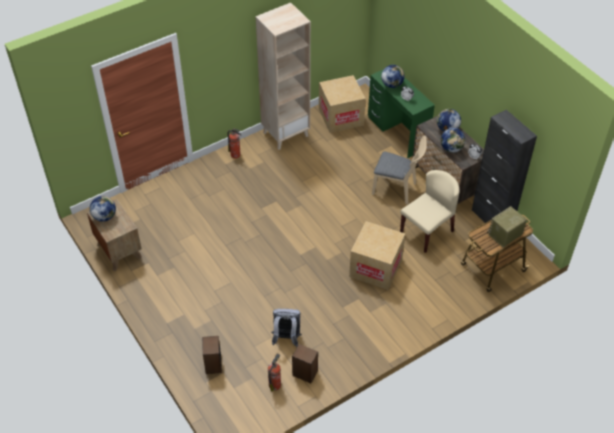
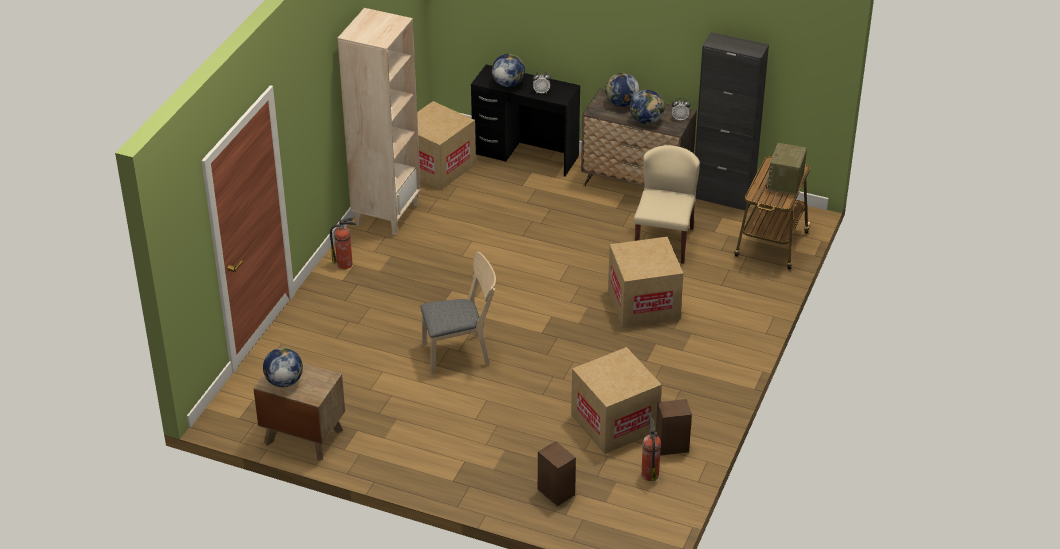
camera: 35 degrees left, 10 degrees down
grey backpack [271,309,302,347] -> cardboard box [571,347,662,454]
green desk [368,69,435,158] -> black desk [471,65,580,177]
beige chair [372,135,427,205] -> beige chair moved to [420,252,496,375]

